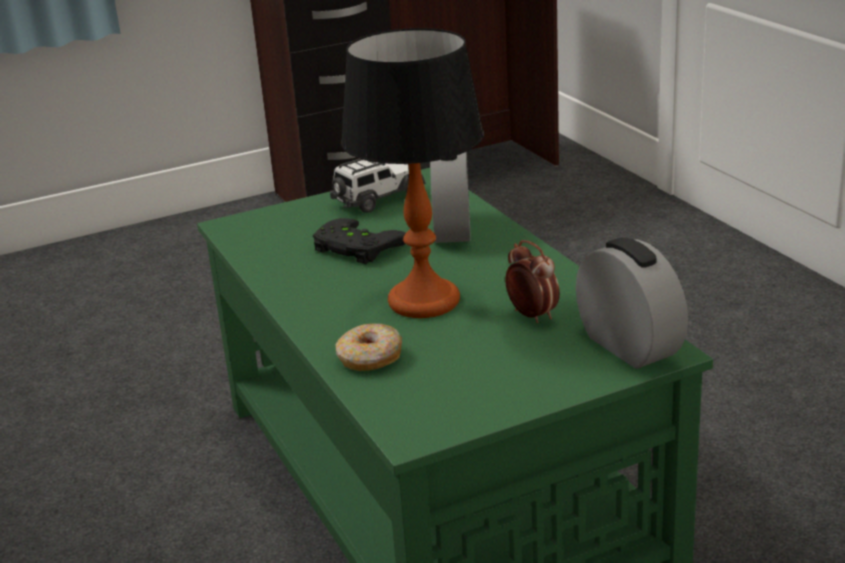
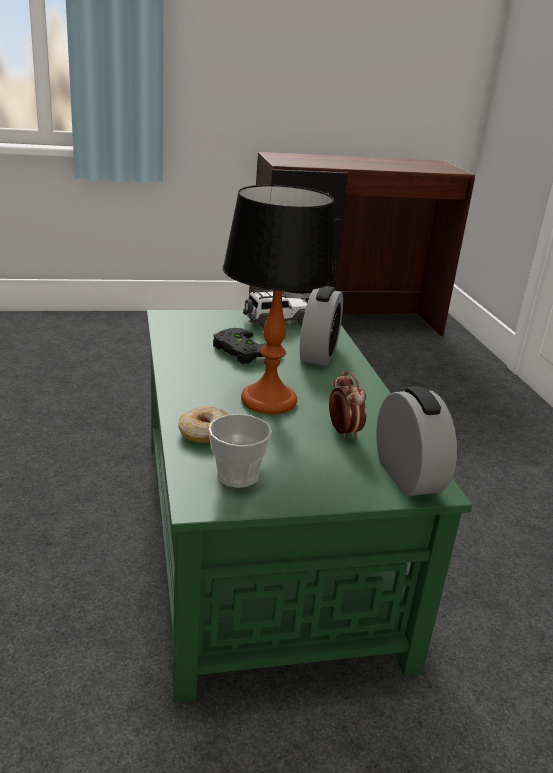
camera: 10 degrees right, 0 degrees up
none -> cup [209,414,272,488]

